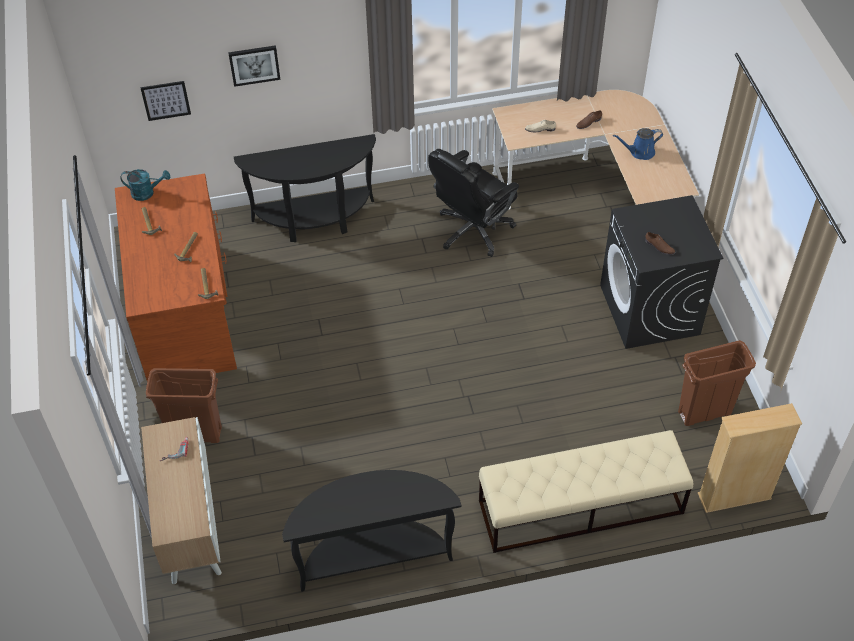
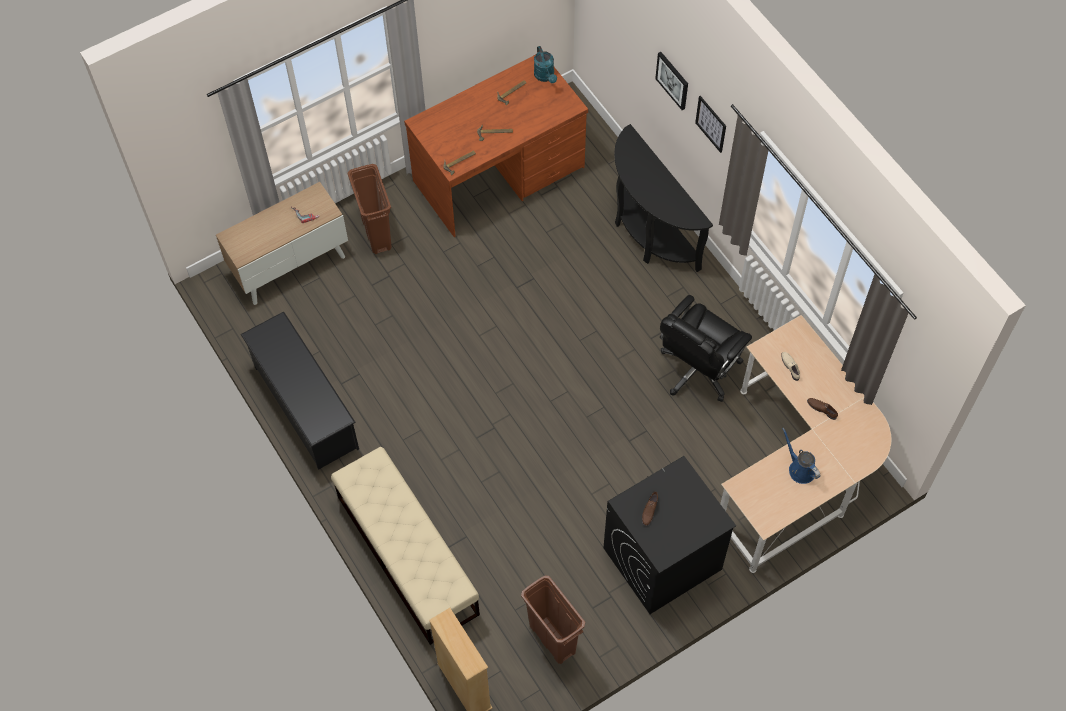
camera: 70 degrees right, 10 degrees up
picture [140,81,191,121] -> picture moved to [695,96,726,153]
black console table [282,470,461,592] -> black shoe rack [241,311,359,470]
black office chair [428,149,519,257] -> black office chair turned 75 degrees counterclockwise [660,295,752,402]

